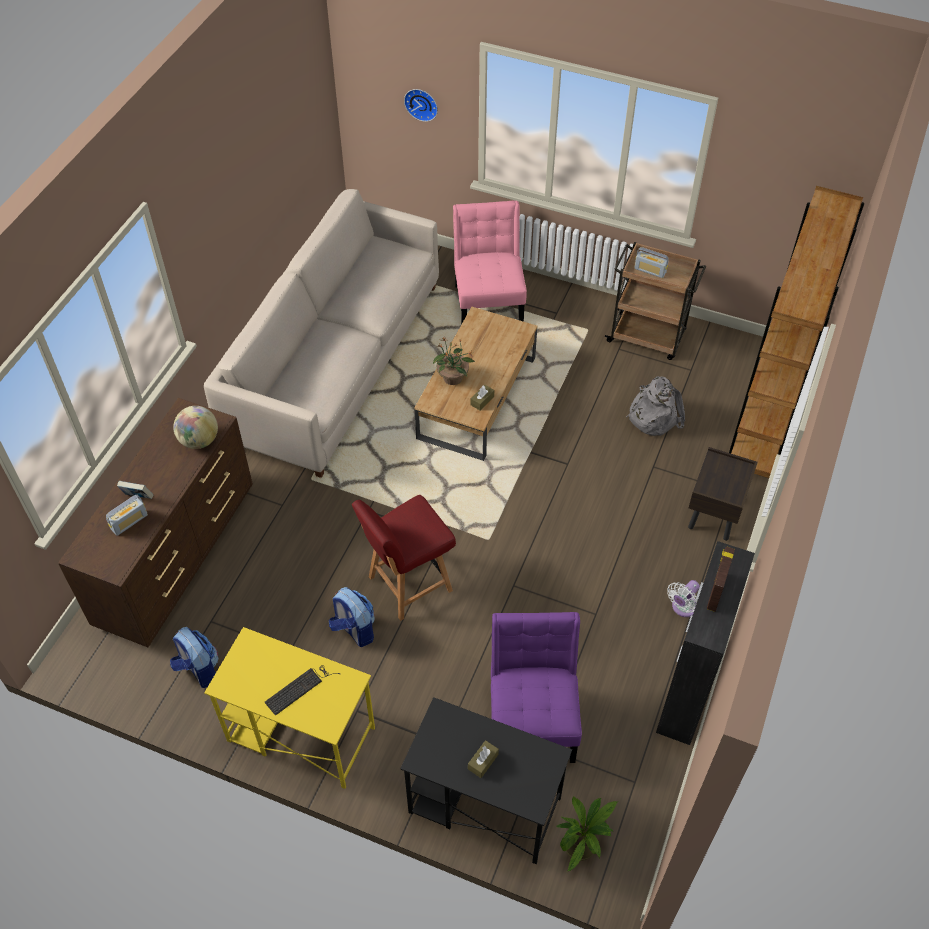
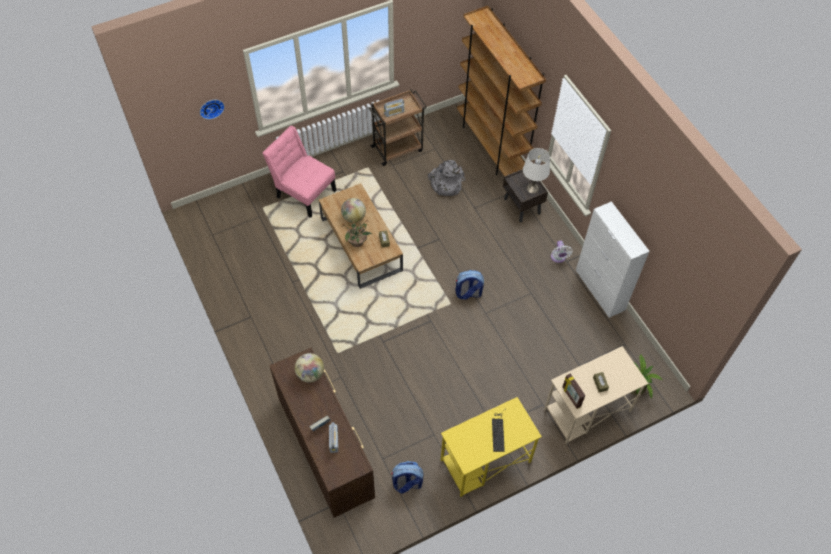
camera: 50 degrees left, 5 degrees up
beige sofa [204,189,439,478] -> none
backpack [329,587,374,647] -> backpack moved to [455,270,484,300]
red chair [352,495,456,621] -> none
black desk [400,697,572,864] -> beige desk [544,346,649,444]
purple chair [491,612,582,763] -> none
black cabinet [656,541,755,745] -> white cabinet [576,201,650,318]
picture frame [707,547,735,612] -> picture frame moved to [562,373,586,409]
none -> globe [341,198,366,223]
none -> white table lamp [523,148,550,193]

